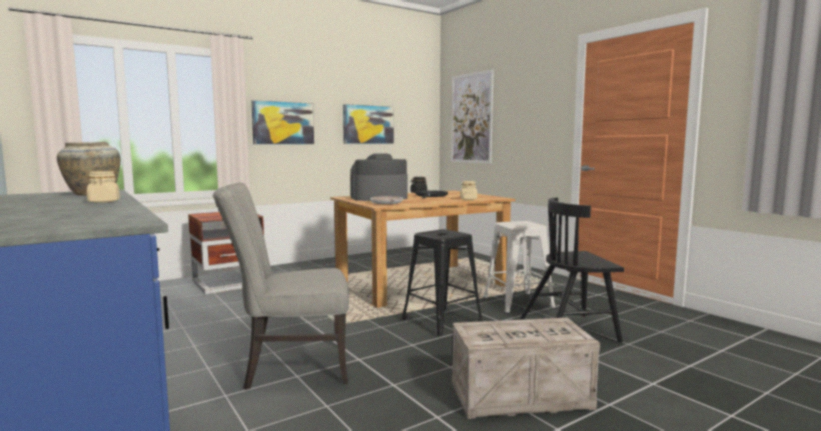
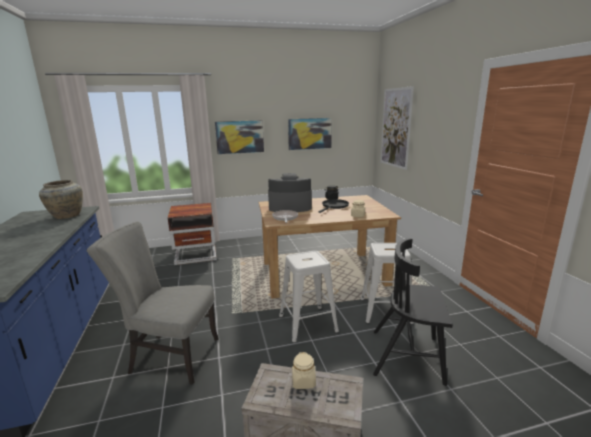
camera: 20 degrees right, 10 degrees up
beige jar [87,171,120,203] -> beige jar moved to [292,352,316,389]
black stool [401,229,483,337] -> white stool [279,251,339,343]

